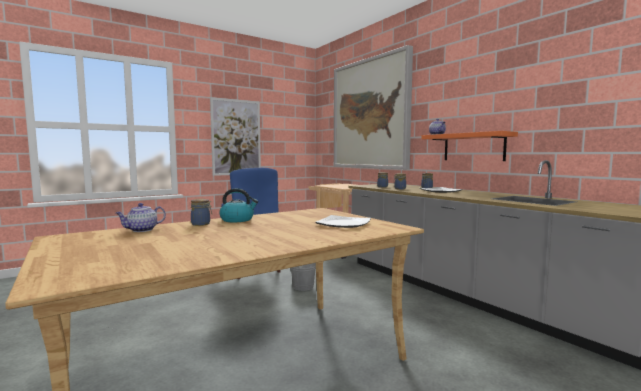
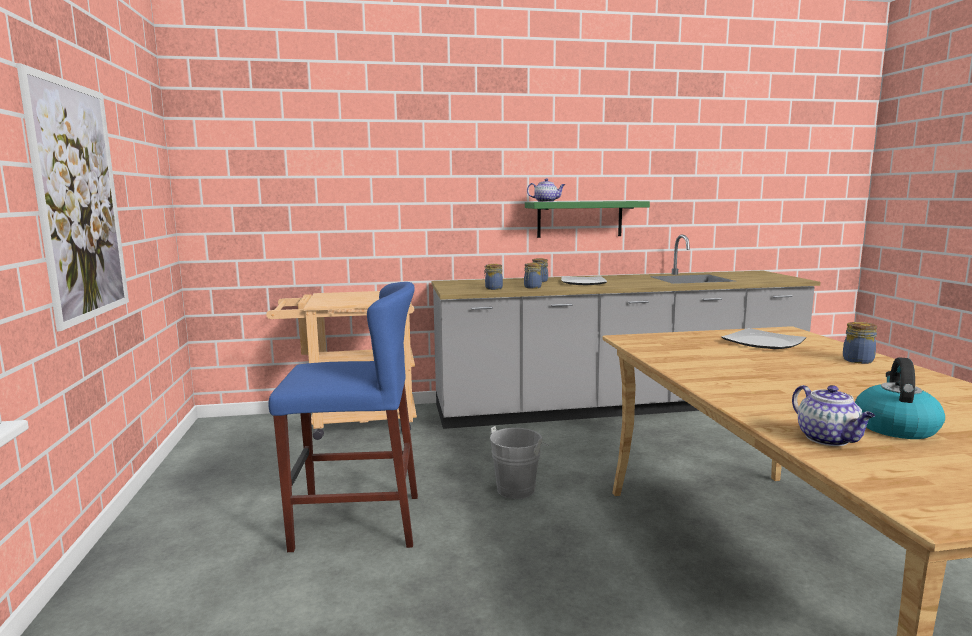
camera: 65 degrees left, 5 degrees up
jar [191,199,212,226] -> jar moved to [843,322,877,364]
kettle [219,188,258,222] -> kettle moved to [855,357,945,439]
picture [334,45,413,169] -> none
orange shelf [421,131,518,161] -> green shelf [525,201,650,238]

